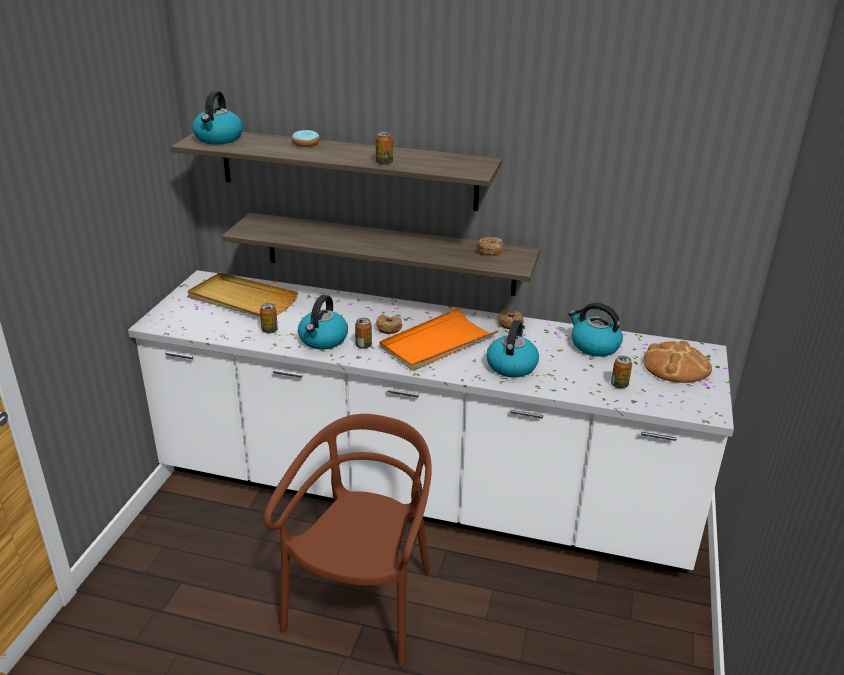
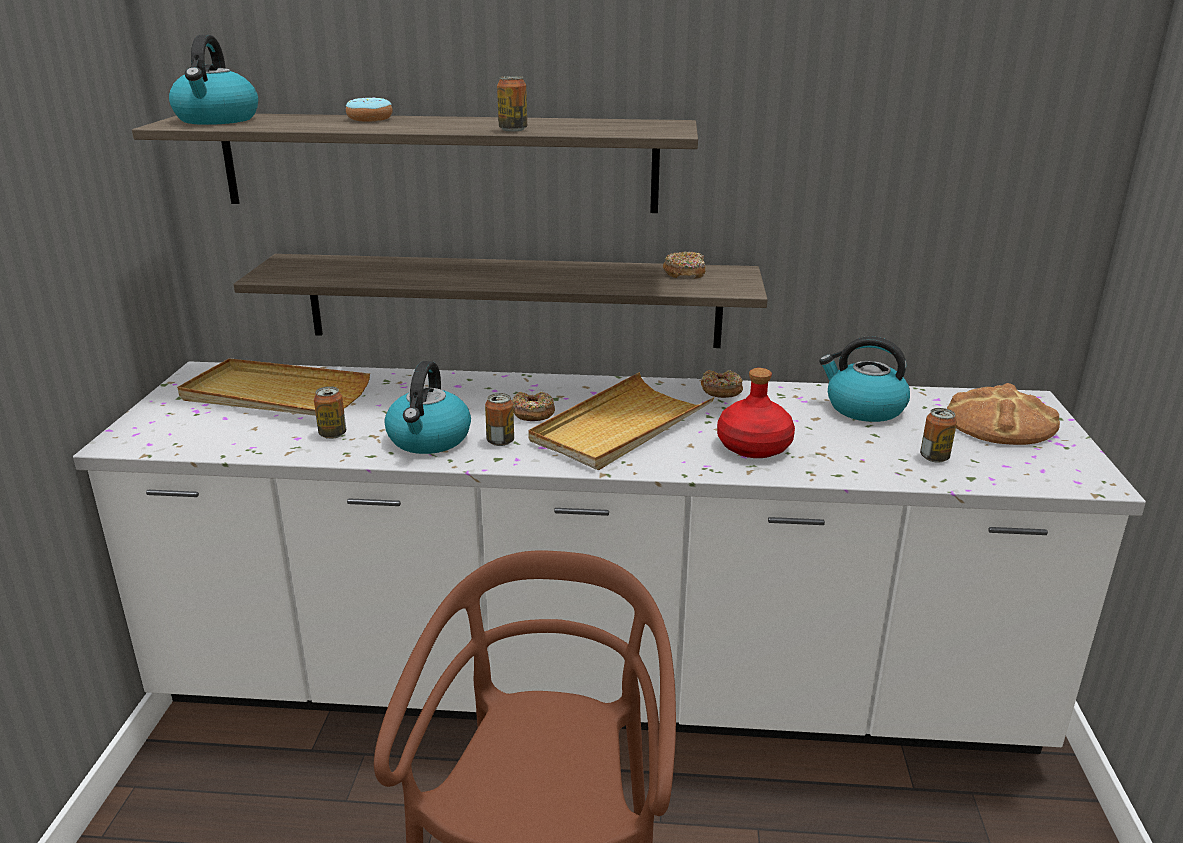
camera: 10 degrees left, 5 degrees down
orange tray [379,307,499,371] -> beige tray [529,372,714,470]
kettle [486,320,539,377] -> red bottle [717,368,795,458]

